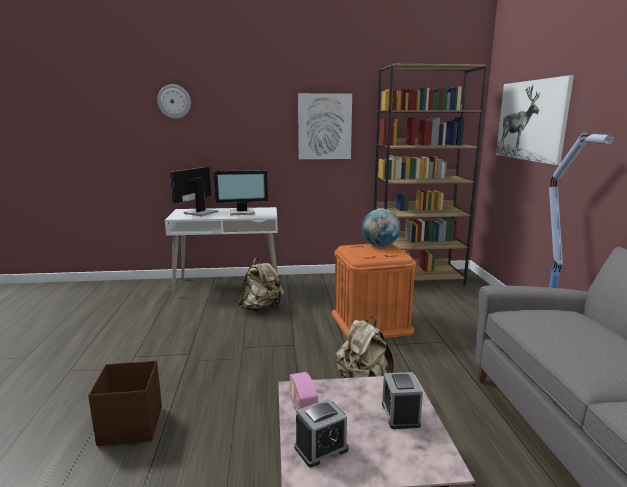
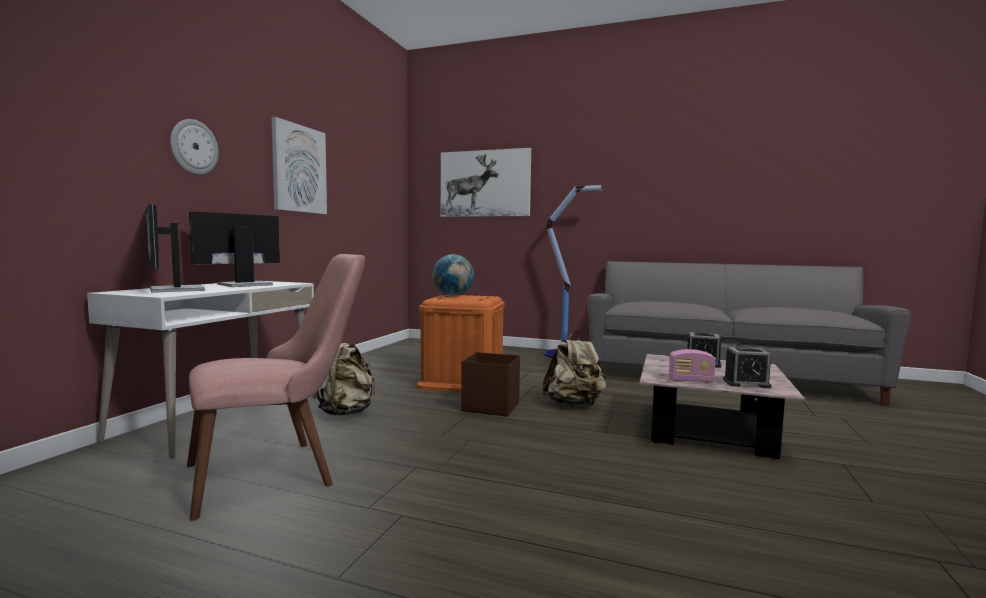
camera: 65 degrees left, 10 degrees down
brown storage box [88,360,162,446] -> brown storage box moved to [461,352,520,416]
wall clock [157,84,191,119] -> wall clock moved to [170,119,219,175]
monitor [214,170,268,215] -> monitor turned 150 degrees counterclockwise [189,212,280,287]
alarm clock [294,399,349,467] -> alarm clock turned 105 degrees clockwise [723,345,771,389]
brown bookcase [374,64,488,285] -> none
none -> pink chair [187,254,365,521]

